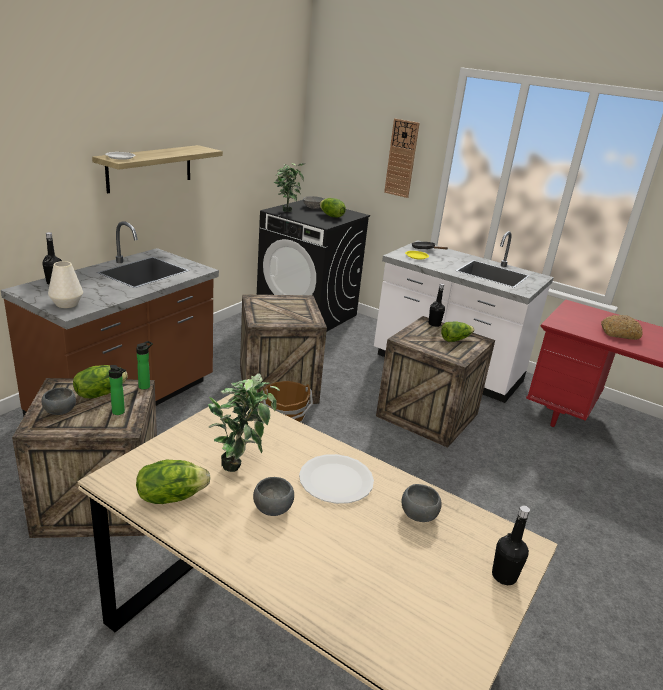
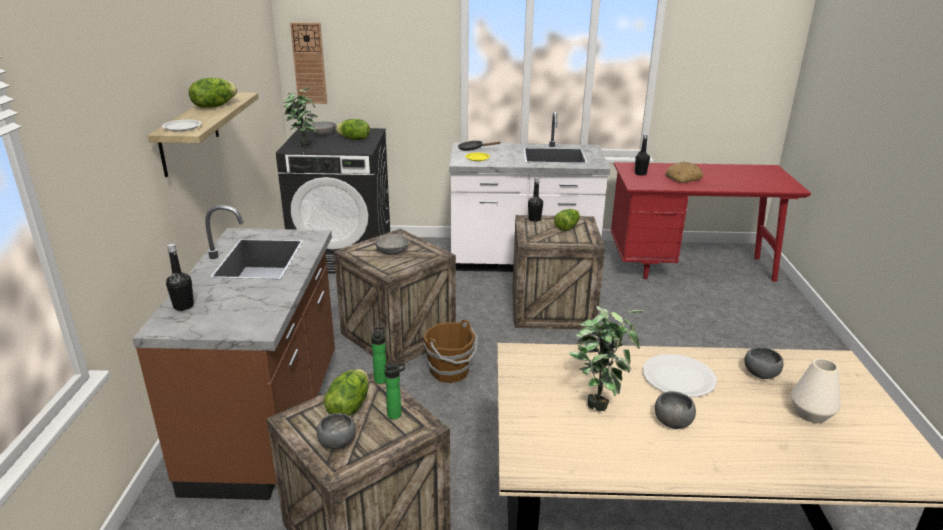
camera: 30 degrees left, 0 degrees up
white vase [48,261,83,308] -> white vase moved to [791,358,841,423]
lettuce [136,460,211,504] -> lettuce moved to [189,78,237,108]
wall clock [384,119,419,198] -> wall clock moved to [290,22,327,104]
black bottle [492,505,530,585] -> black bottle moved to [635,134,650,176]
none -> grey bowl [375,234,409,255]

